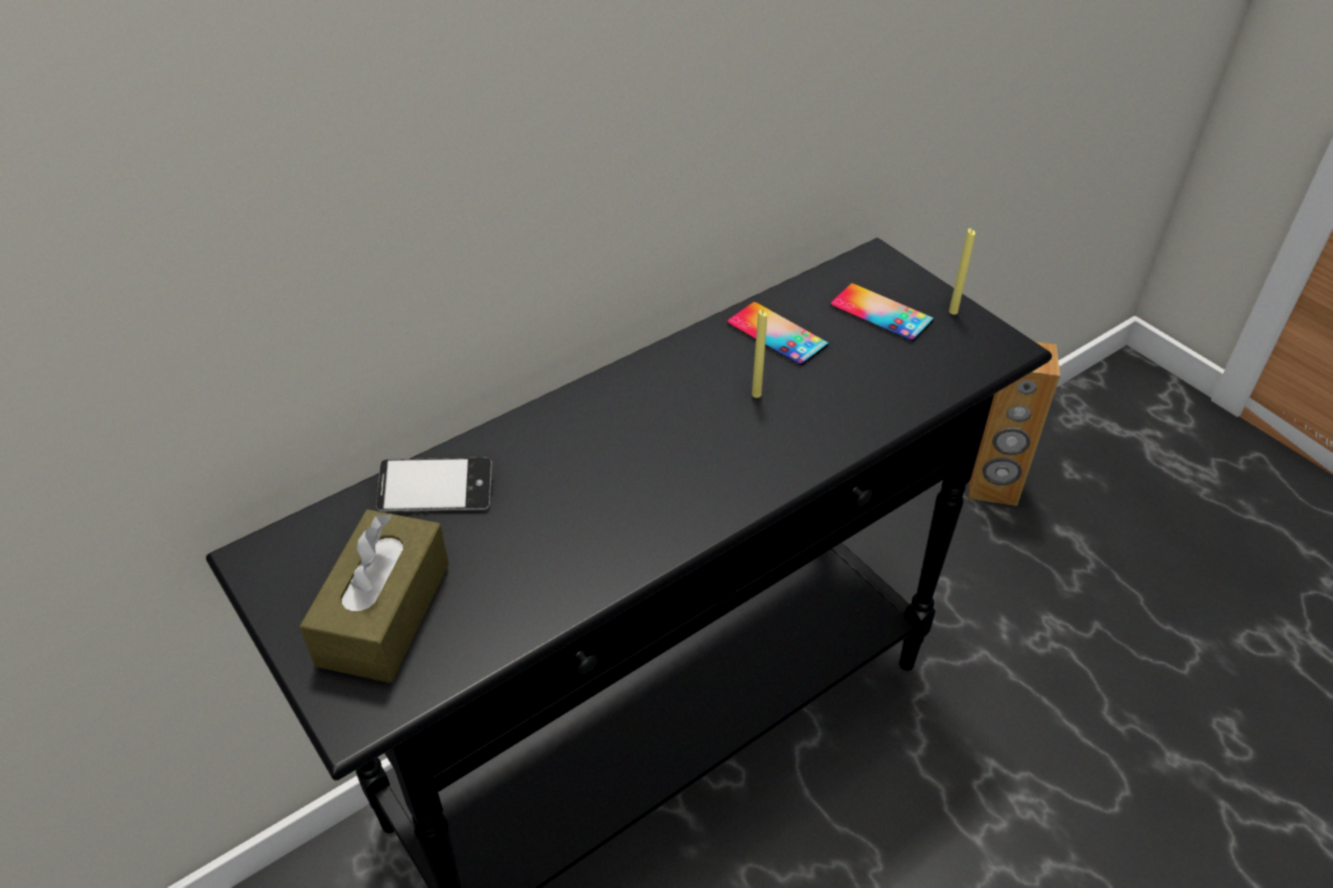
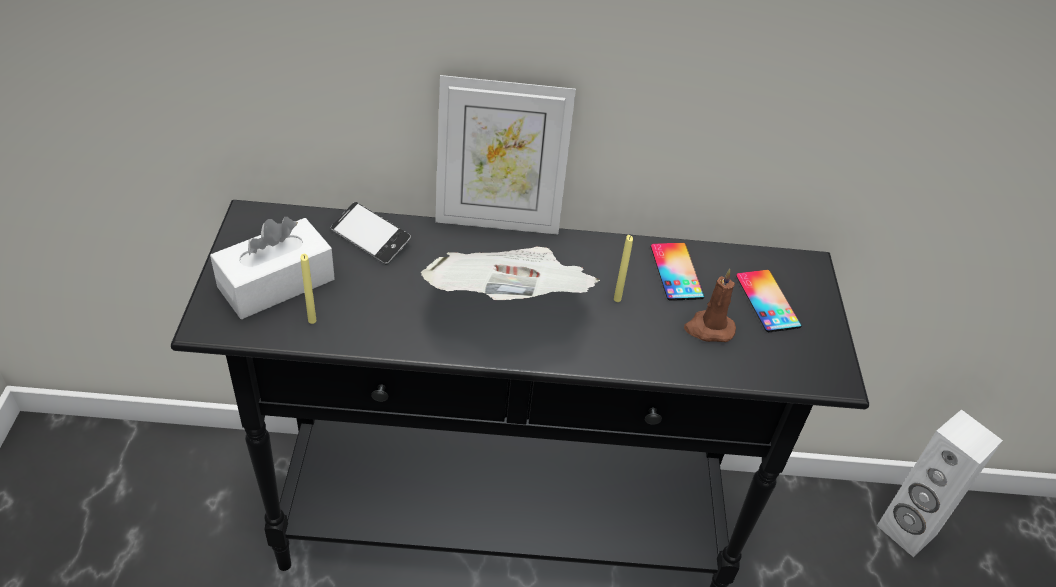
camera: 35 degrees right, 0 degrees up
brown tissue box [300,509,449,683] -> white tissue box [210,217,335,319]
yellow candle [949,228,975,315] -> yellow candle moved to [300,254,316,324]
brown speaker [968,341,1060,506] -> white speaker [877,409,1003,557]
none -> newspaper [421,247,600,300]
none -> picture frame [435,75,576,235]
none -> brown candle [684,269,736,342]

